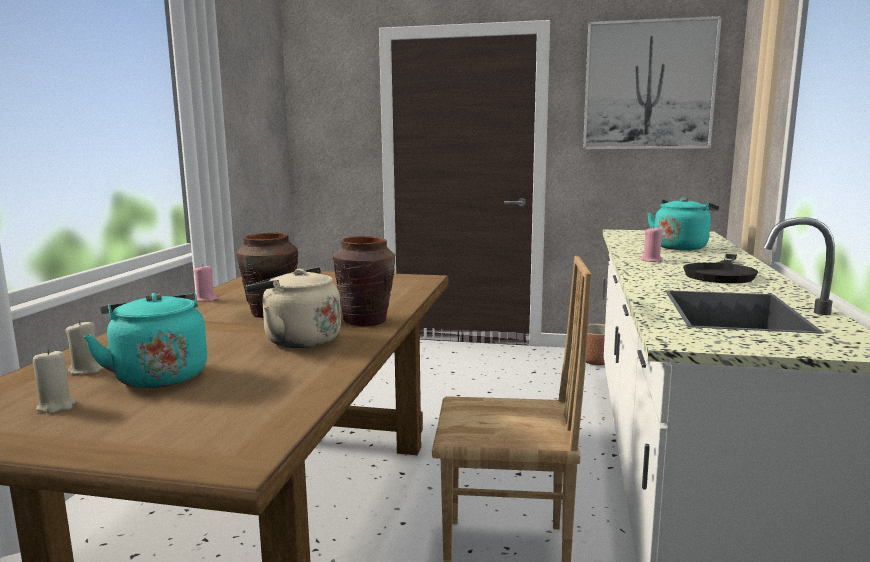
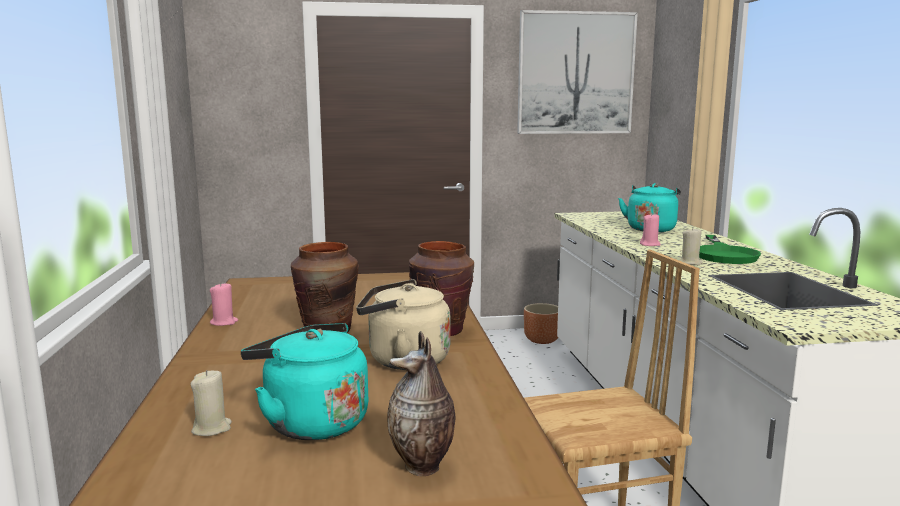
camera: 20 degrees left, 0 degrees up
beige candle [33,349,76,413] -> beige candle moved to [679,228,703,265]
black frying pan [683,254,758,283] -> green frying pan [699,235,761,264]
none -> vase [387,331,456,476]

